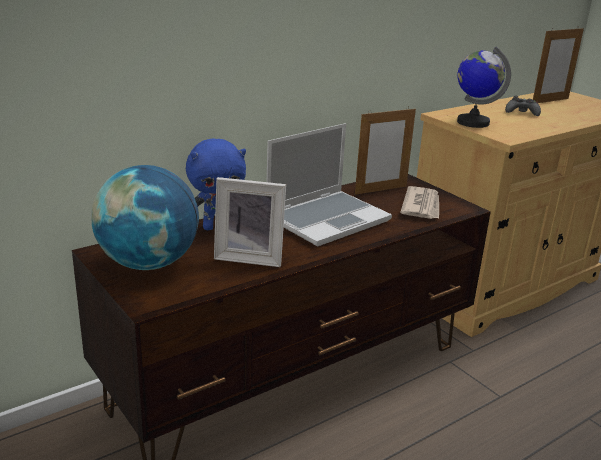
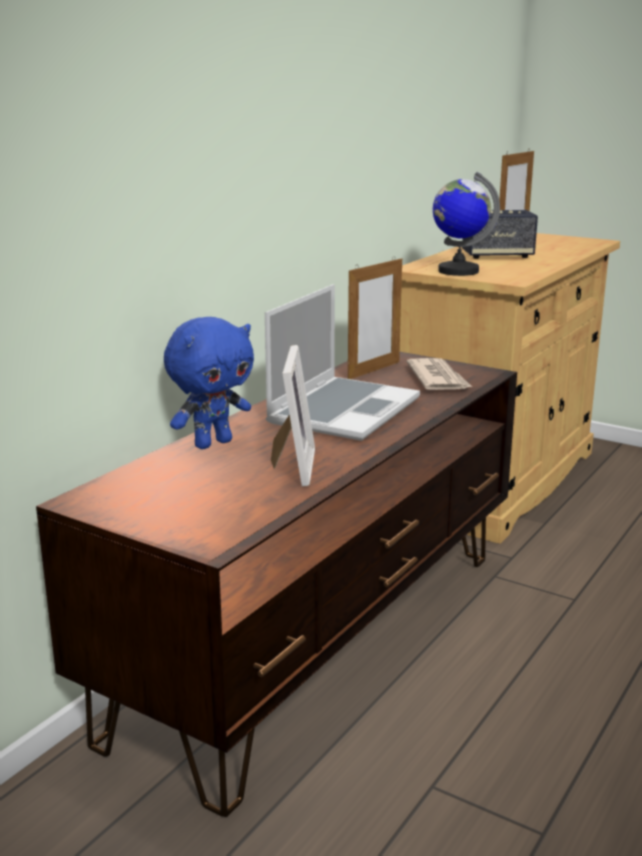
camera: 20 degrees left, 5 degrees down
globe [91,165,199,270] -> none
picture frame [214,177,286,267] -> picture frame turned 75 degrees counterclockwise [271,345,315,487]
black game controller [505,96,541,116] -> speaker [462,210,538,259]

